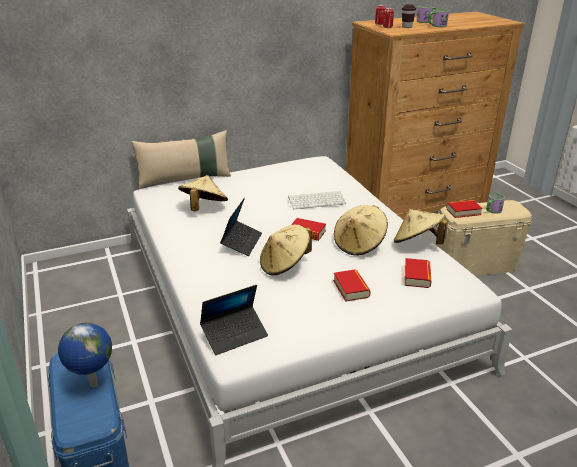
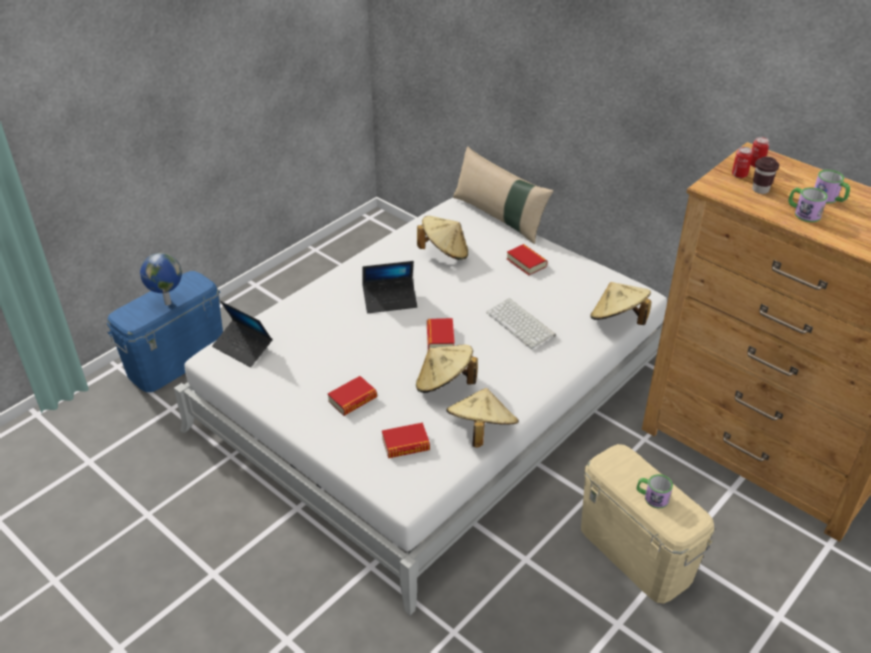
camera: 65 degrees right, 10 degrees up
beige hat [260,224,312,275] -> beige hat moved to [590,282,651,325]
book [446,200,483,218] -> book moved to [507,244,547,275]

